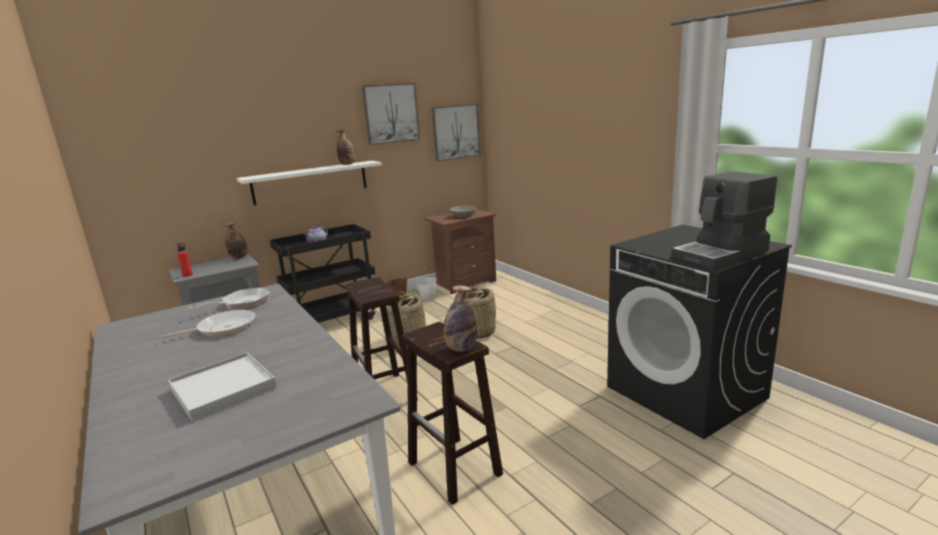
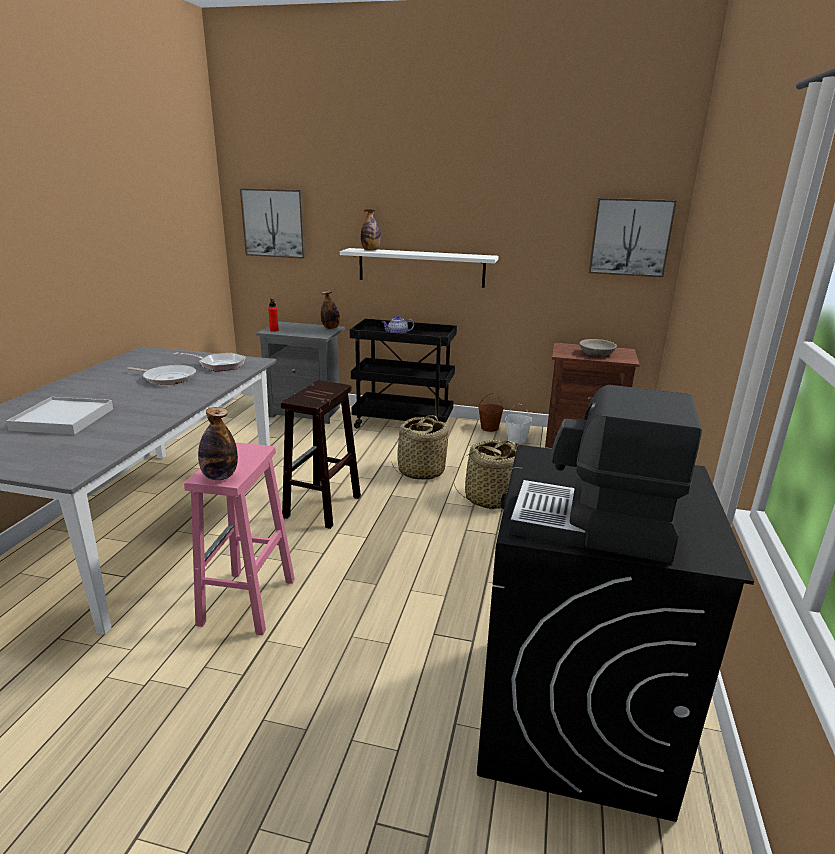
camera: 45 degrees right, 5 degrees up
bottle [336,129,355,165] -> bottle moved to [361,209,381,251]
picture [362,83,420,145] -> picture moved to [240,188,306,259]
brown stool [402,322,503,505] -> pink stool [184,442,295,635]

